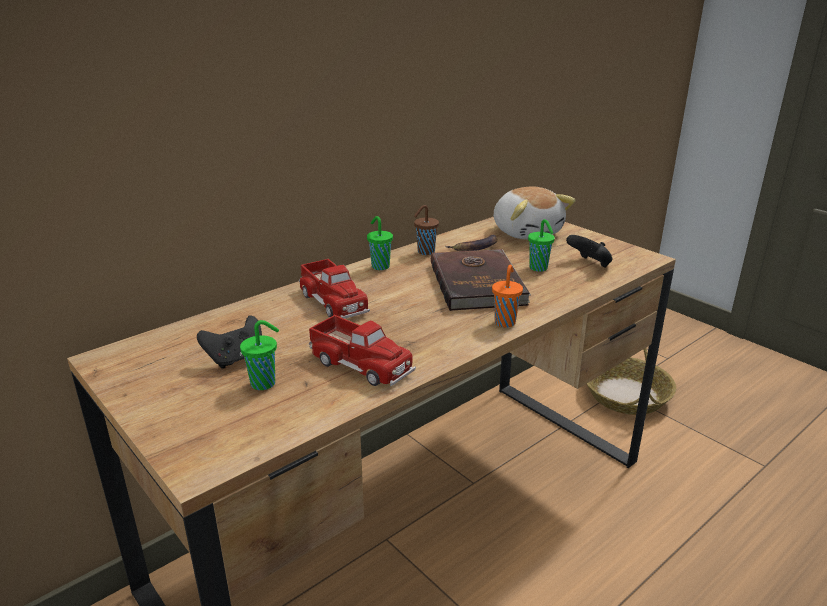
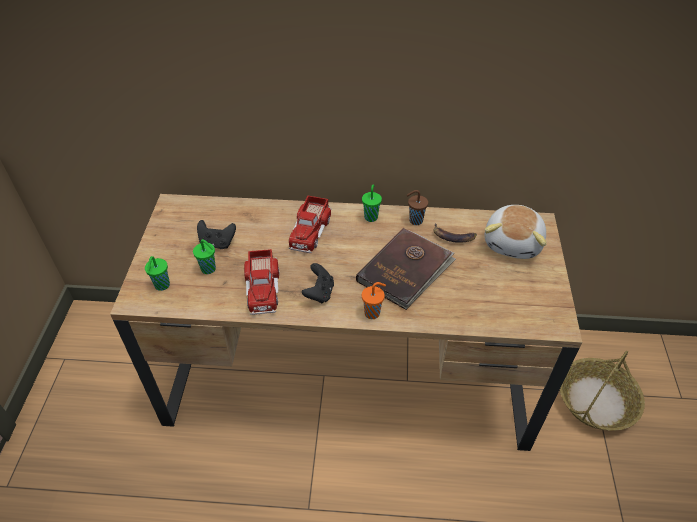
camera: 45 degrees right, 20 degrees up
green cup [528,219,555,272] -> green cup moved to [145,256,170,291]
black game controller [566,235,613,268] -> black game controller moved to [302,263,334,303]

